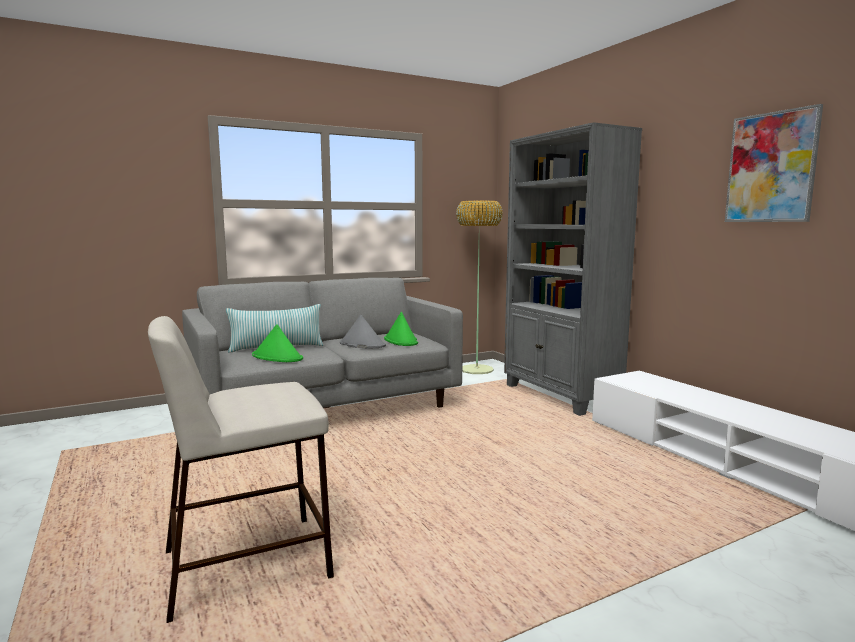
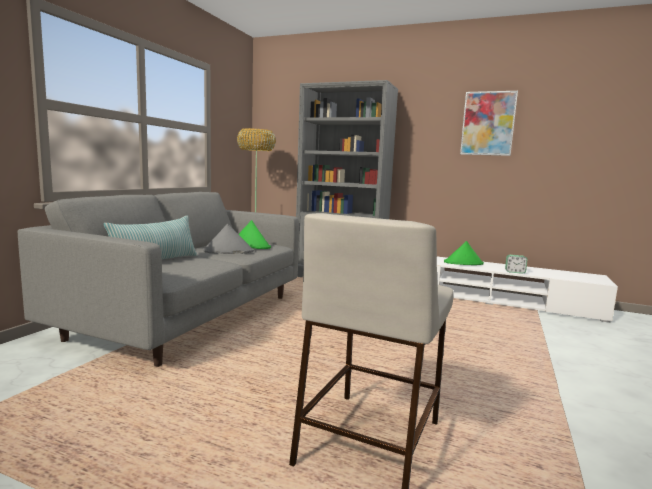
camera: 40 degrees left, 0 degrees up
green hat [252,324,303,362] -> green hat moved to [444,241,484,265]
none -> alarm clock [505,255,527,274]

